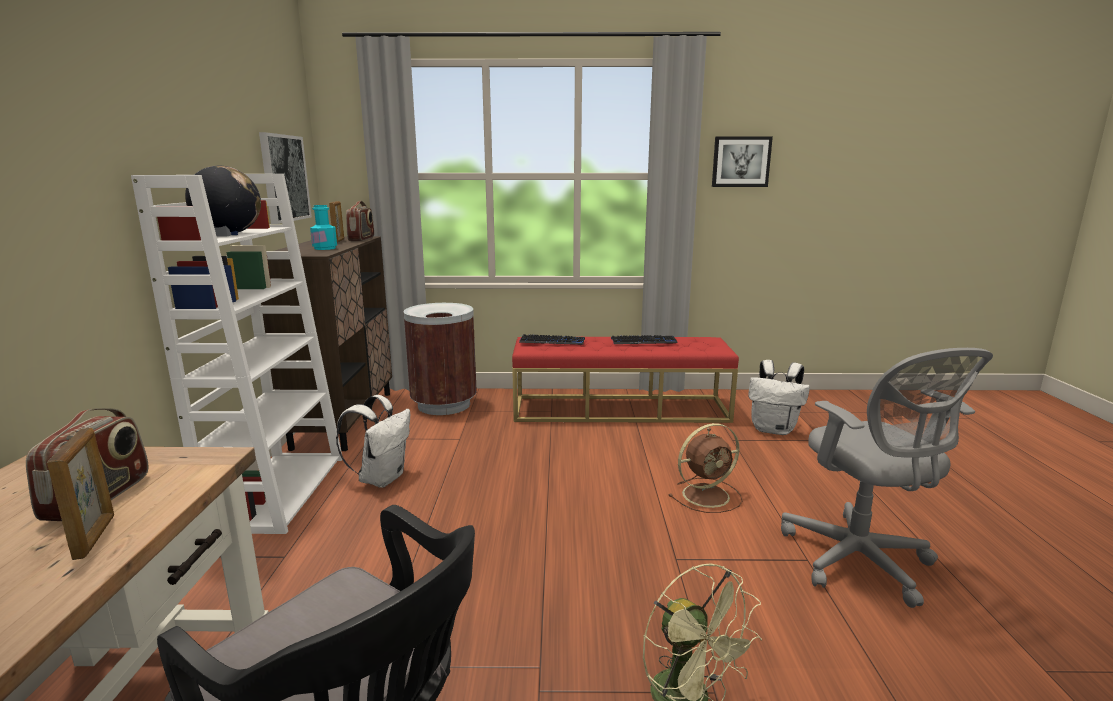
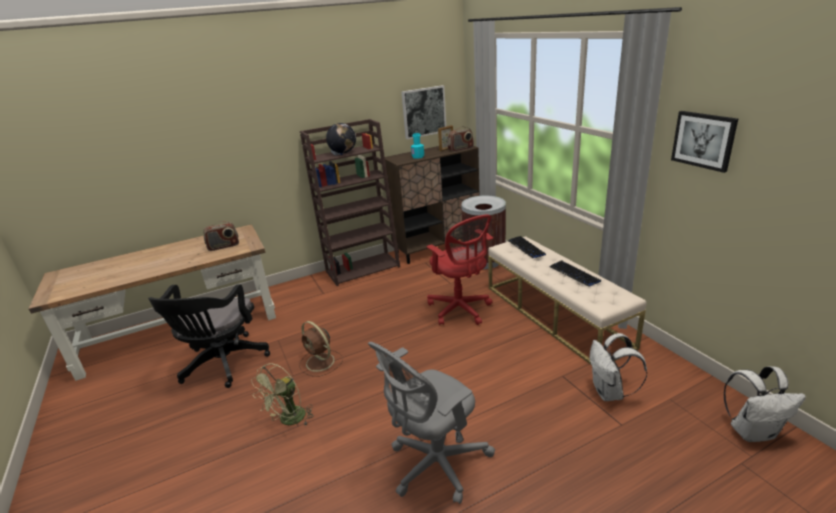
camera: 65 degrees right, 10 degrees up
picture frame [47,428,114,560] -> none
white bookcase [131,174,342,534] -> brown bookcase [300,119,400,286]
white backpack [336,395,410,488] -> white backpack moved to [724,366,806,442]
red bench [512,337,739,423] -> beige bench [488,236,646,365]
brown fan [669,423,743,513] -> brown fan moved to [299,321,343,377]
none -> red office chair [427,214,493,325]

